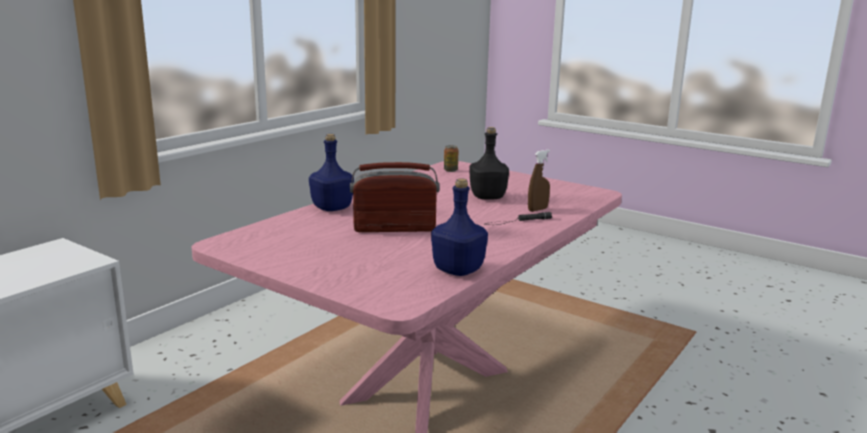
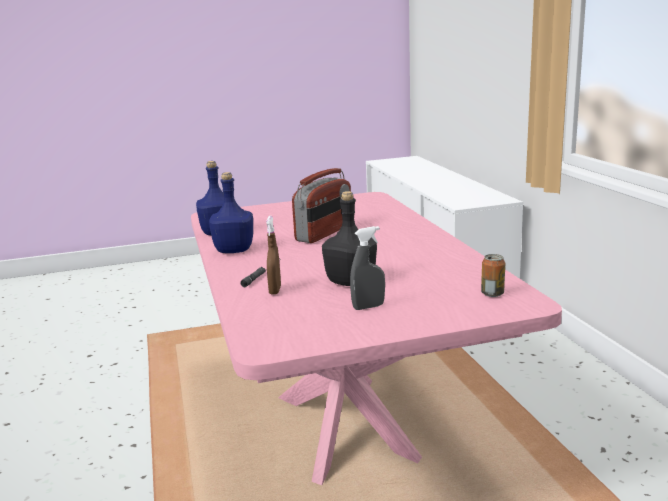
camera: 130 degrees right, 0 degrees up
blue bottle [309,134,354,211] -> blue bottle moved to [209,172,253,253]
none -> grey spray bottle [350,226,385,310]

